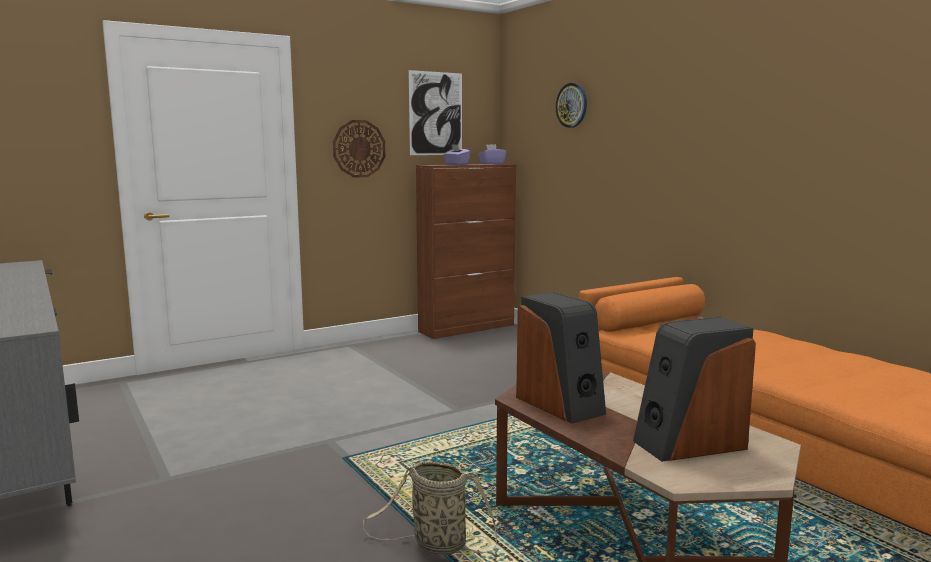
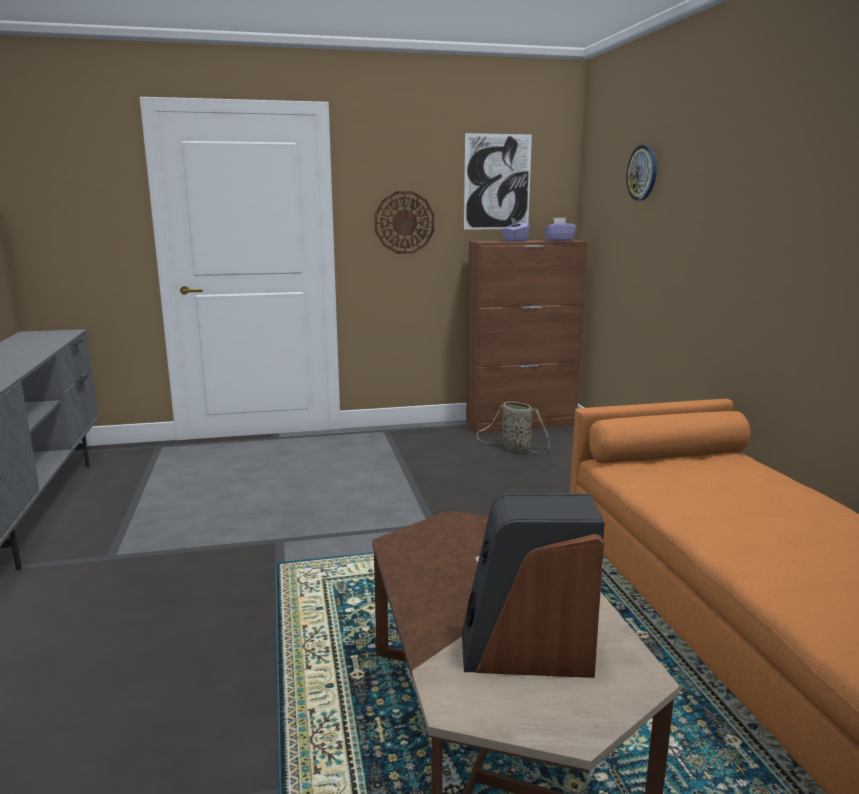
camera: 20 degrees right, 5 degrees up
basket [363,461,497,555] -> basket moved to [477,401,550,453]
speaker [516,292,606,424] -> none

